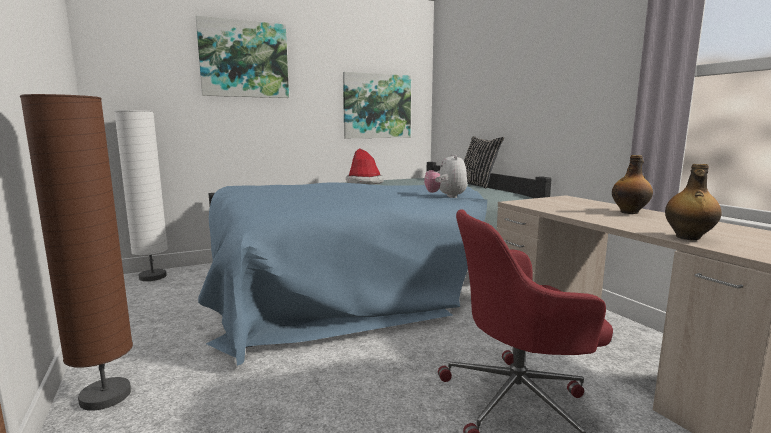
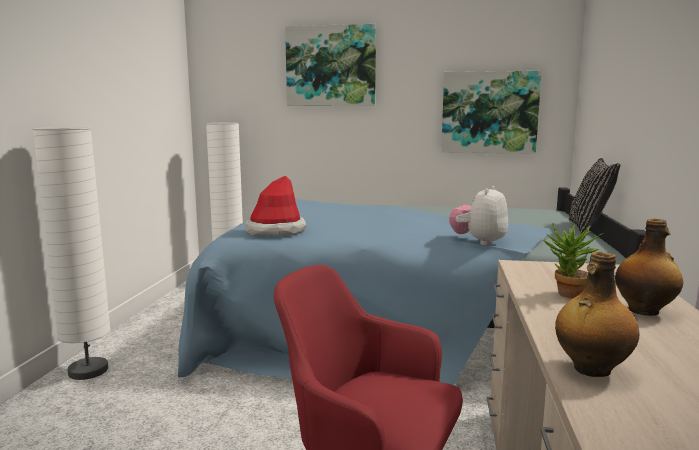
camera: 35 degrees right, 0 degrees up
brown floor lamp [20,94,133,411] -> white floor lamp [33,127,111,380]
hat [346,148,384,185] -> hat moved to [245,176,306,236]
none -> potted plant [543,223,605,298]

